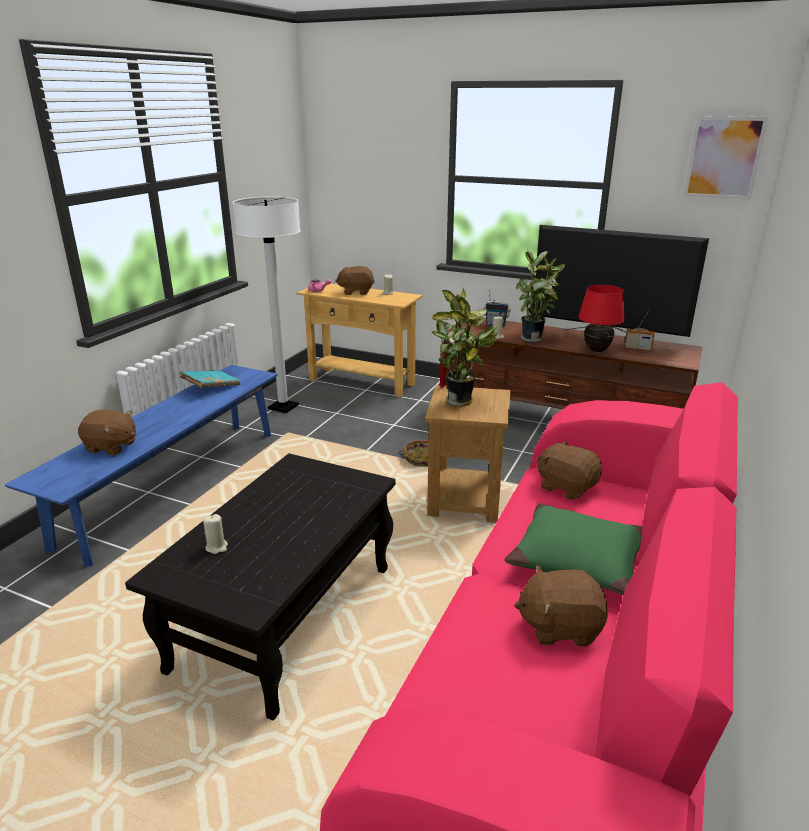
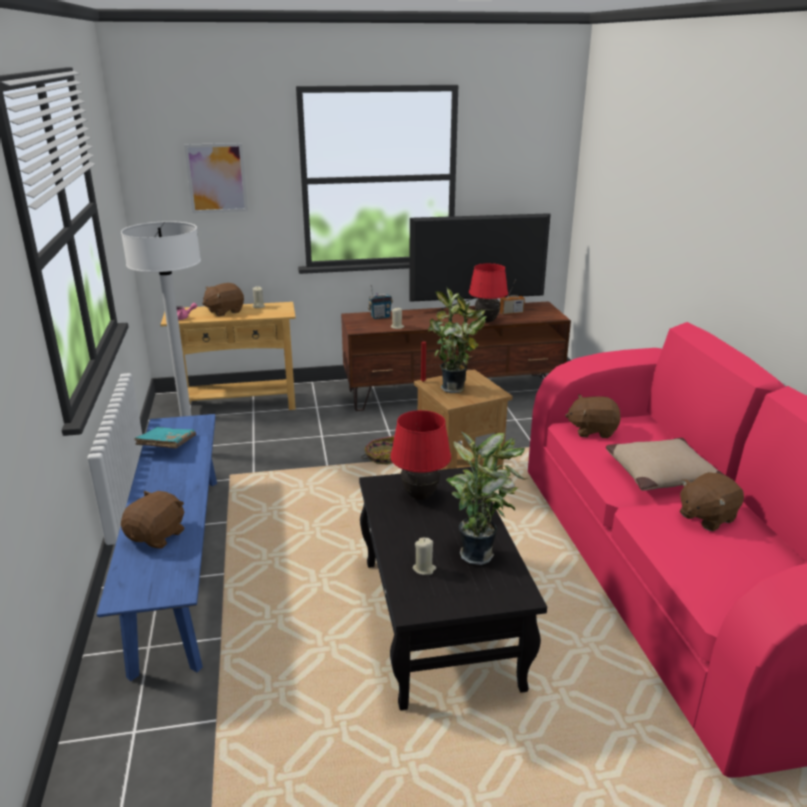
camera: 35 degrees left, 0 degrees up
brown plush toy [78,409,136,455] -> brown plush toy turned 45 degrees counterclockwise [121,491,184,549]
green pillow [504,503,643,595] -> beige pillow [606,438,725,491]
potted plant [516,249,565,342] -> potted plant moved to [446,431,528,565]
picture [683,116,768,200] -> picture moved to [184,143,248,213]
none -> red table lamp [390,410,451,500]

